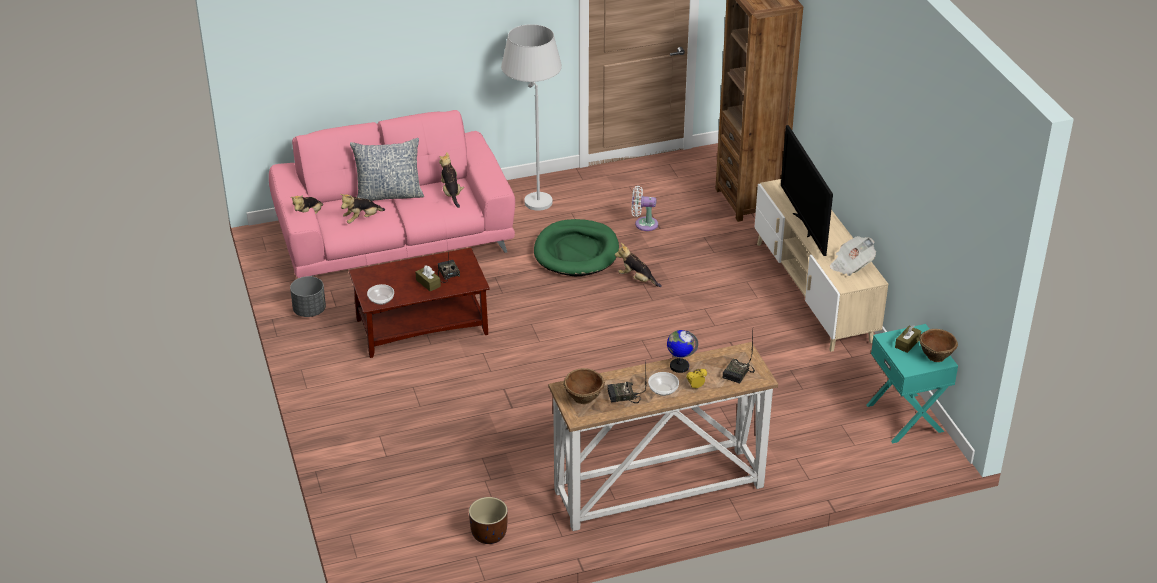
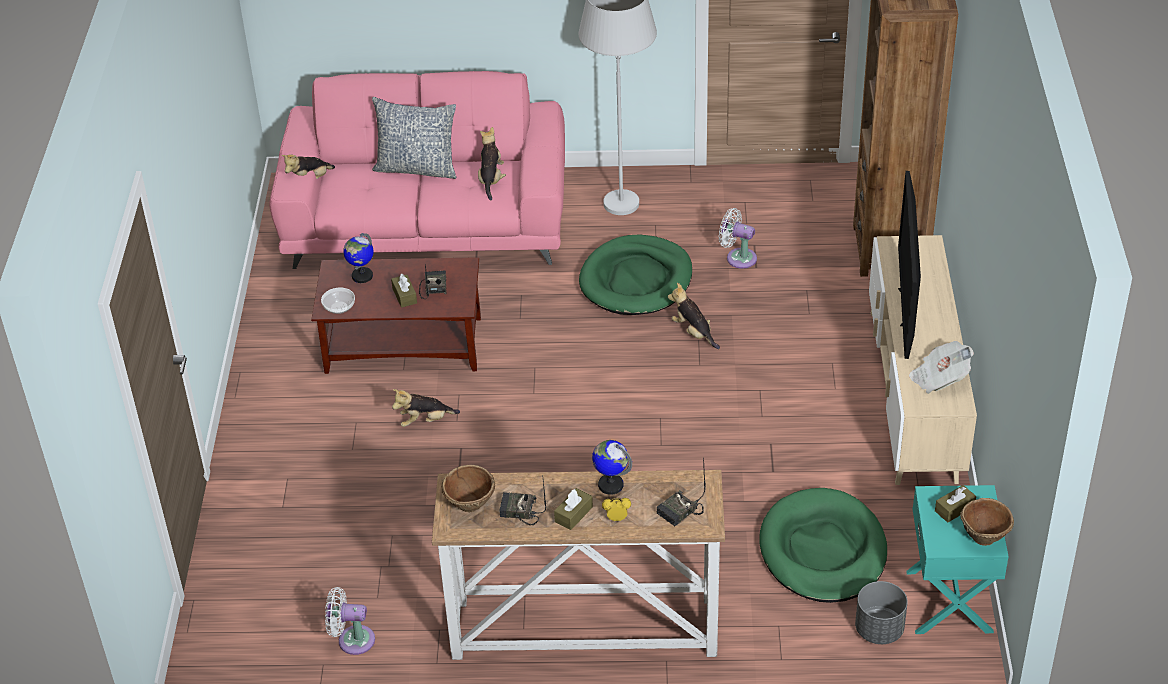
camera: 20 degrees right, 5 degrees up
grey planter [290,276,326,317] -> grey planter moved to [855,581,908,644]
plush toy [340,194,385,224] -> plush toy moved to [392,389,460,427]
brown planter [469,497,508,544] -> white fan [325,587,375,655]
bowl [648,372,679,396] -> brown tissue box [554,488,593,530]
none -> globe [343,233,374,283]
none -> green dog bed [760,488,887,603]

